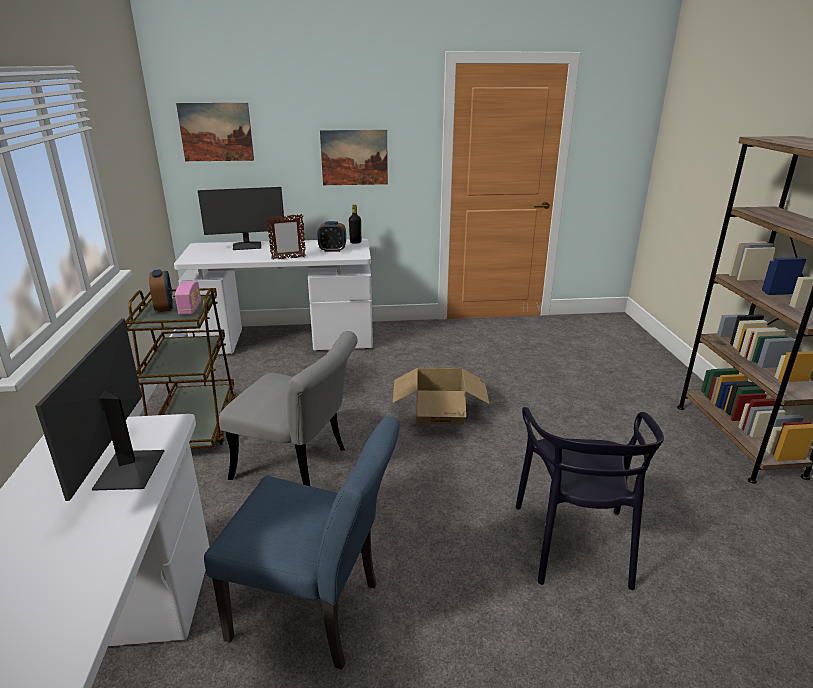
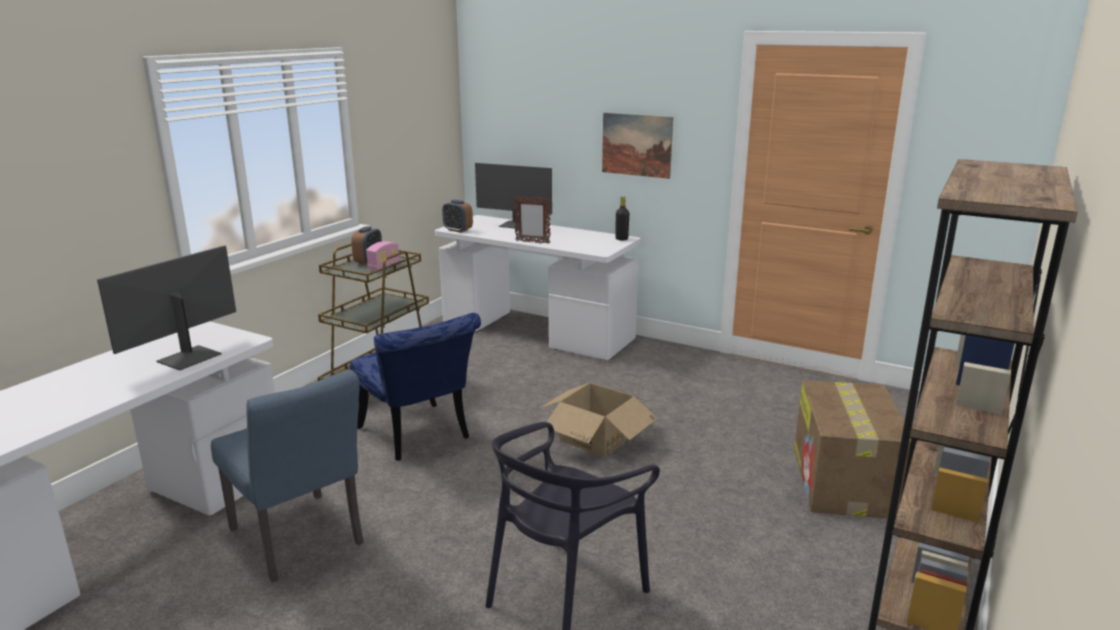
camera: 35 degrees right, 5 degrees down
picture [176,103,254,161] -> none
grey chair [219,331,358,486] -> blue chair [350,313,481,461]
alarm clock [317,221,346,252] -> alarm clock moved to [442,200,473,233]
none -> cardboard box [794,380,911,519]

